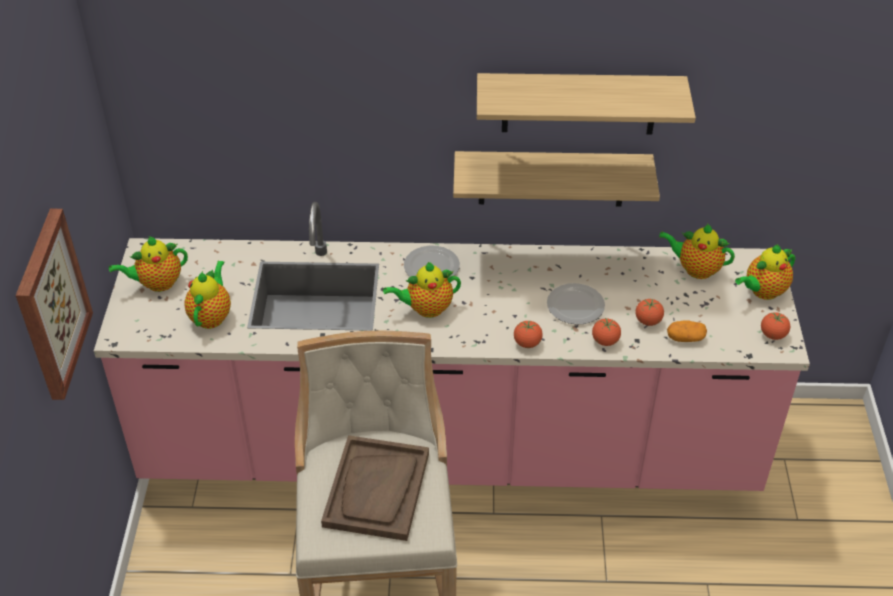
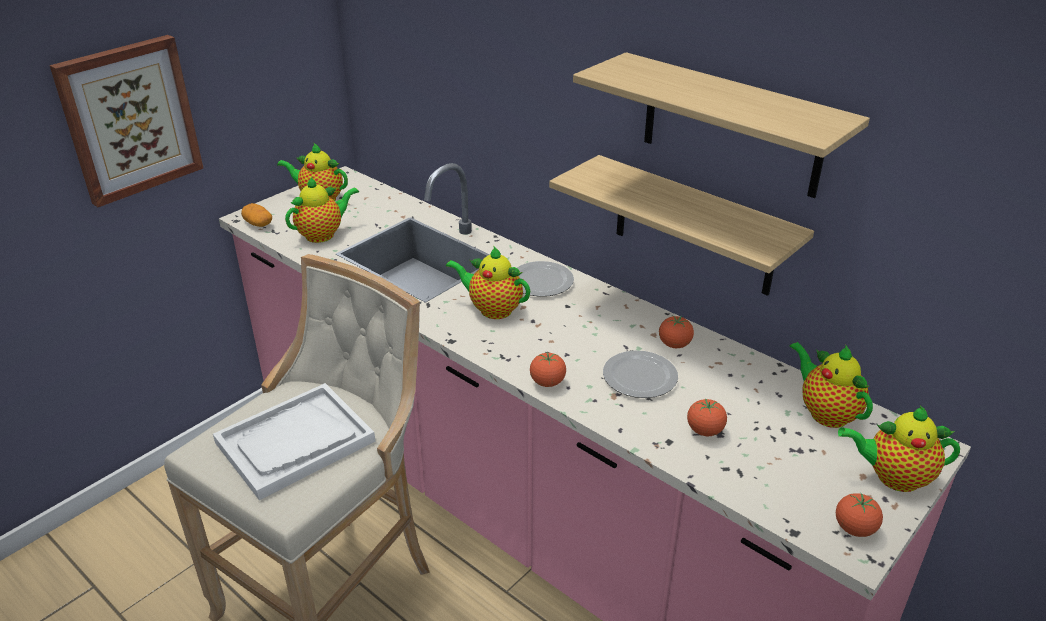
camera: 40 degrees right, 10 degrees down
brown tray [321,435,429,541] -> white tray [213,383,375,500]
tomato [592,318,621,346] -> tomato moved to [659,315,694,348]
potato [667,320,707,342] -> potato moved to [241,203,272,227]

